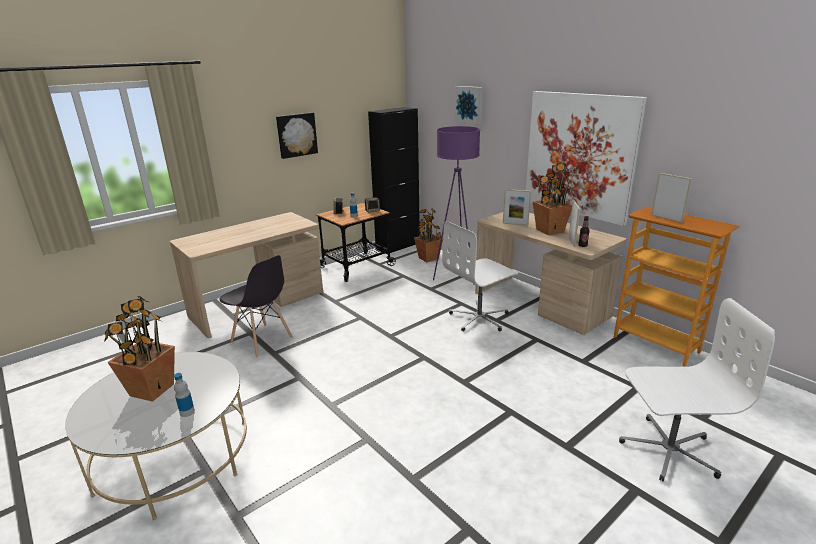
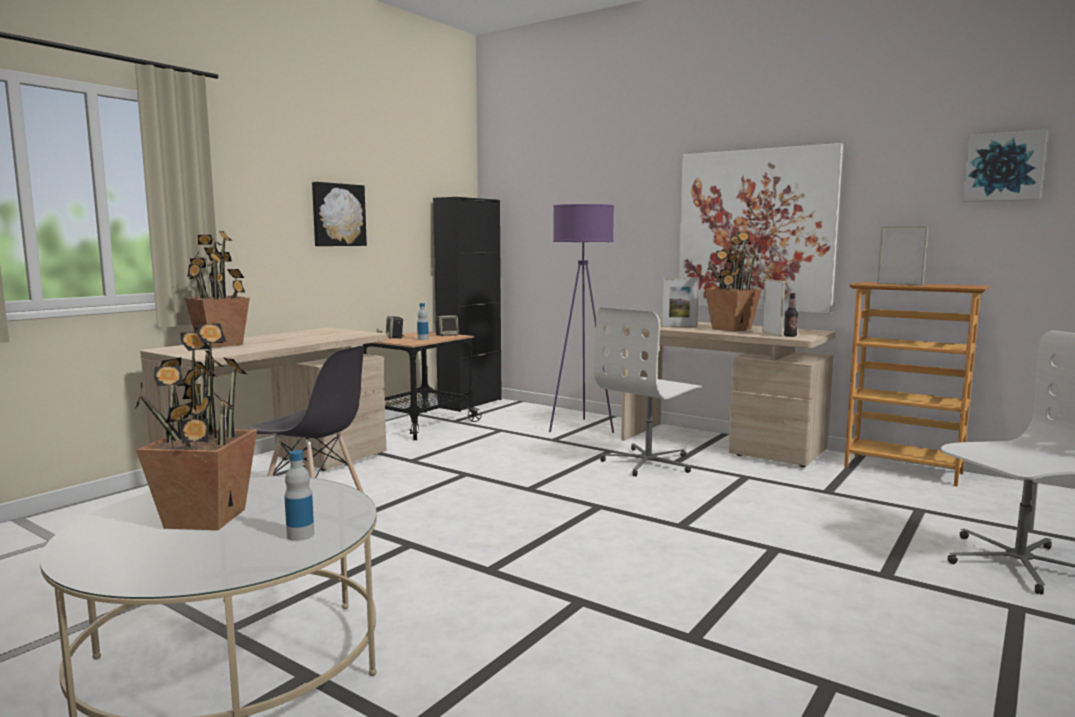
camera: 15 degrees left, 15 degrees down
potted plant [414,208,443,262] -> potted plant moved to [185,231,250,348]
picture [454,86,483,125] -> picture moved to [962,130,1047,202]

